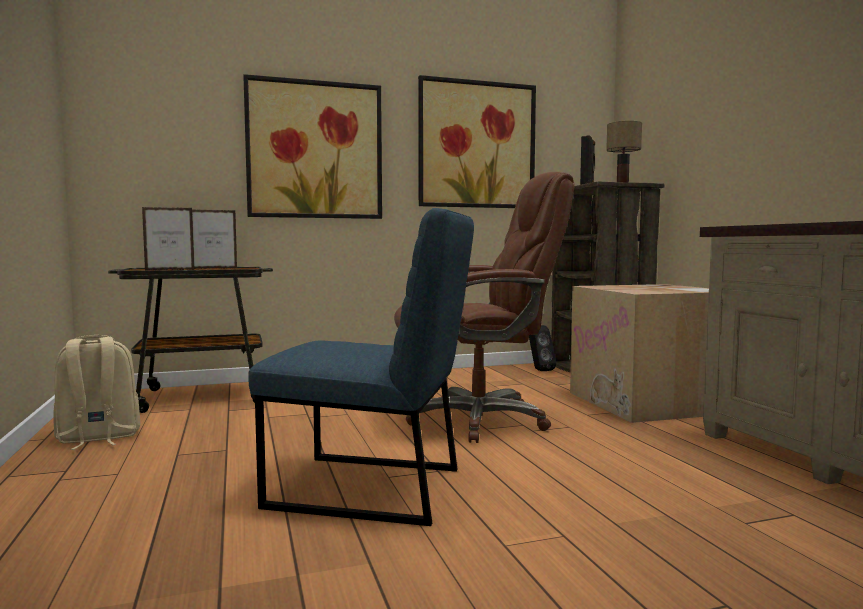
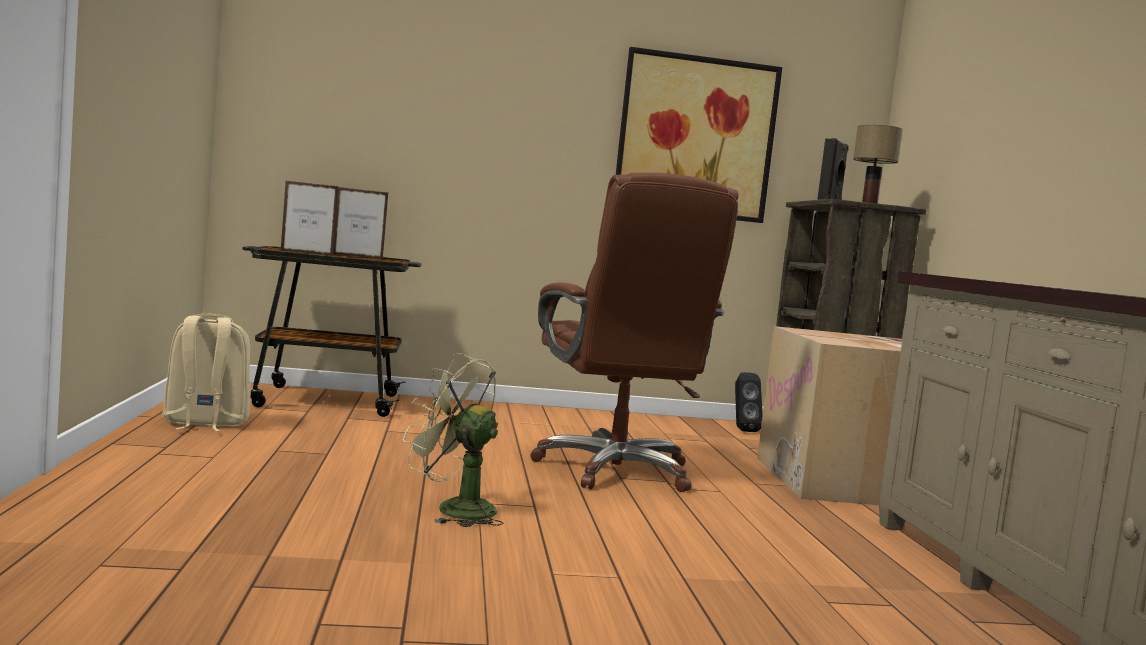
camera: 10 degrees right, 0 degrees up
picture [243,74,382,219] -> none
blue chair [248,208,474,526] -> green fan [403,353,504,527]
brown office chair [394,172,574,443] -> brown office chair turned 75 degrees clockwise [530,172,739,492]

